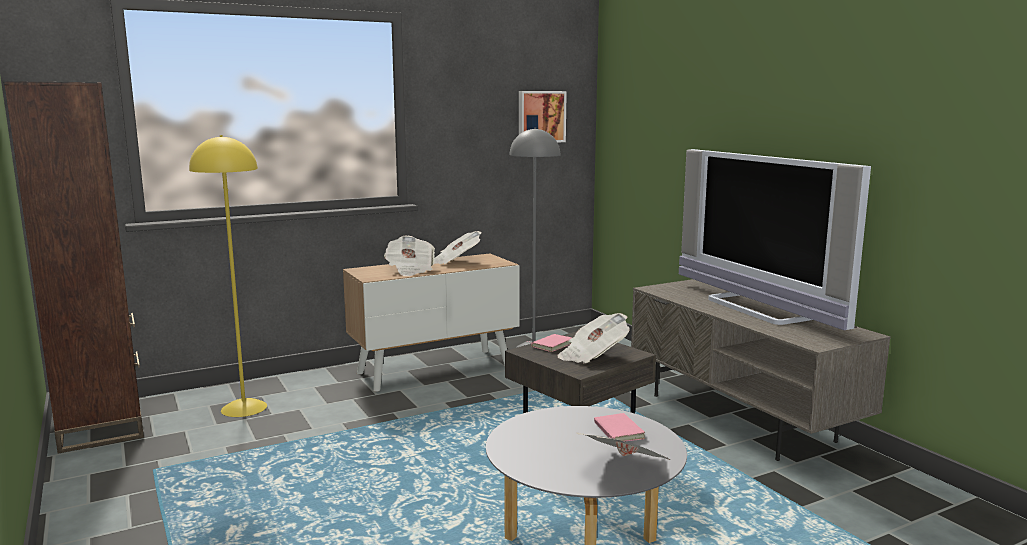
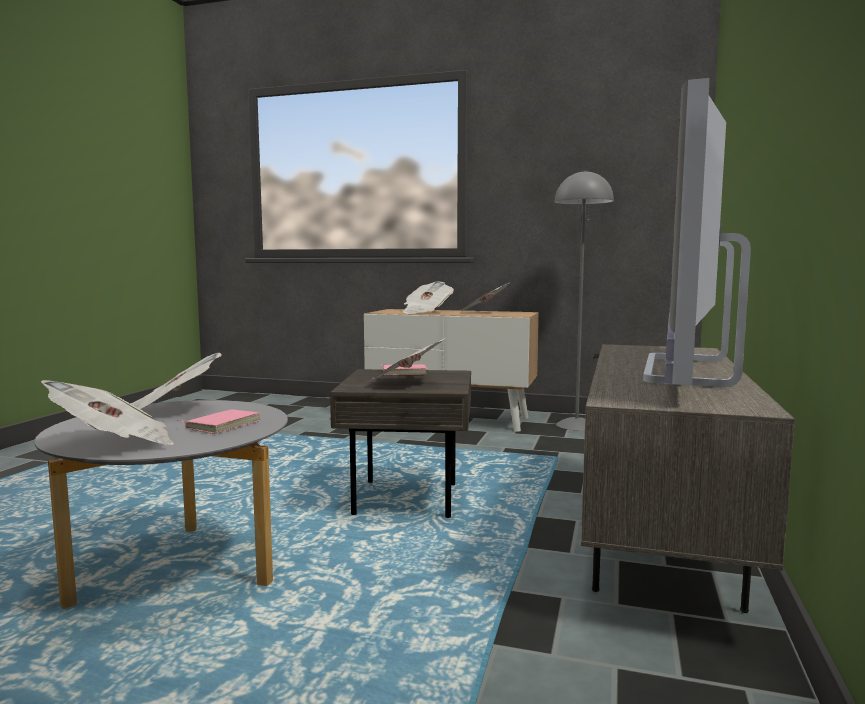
camera: 45 degrees right, 5 degrees down
brown bookcase [4,81,144,454] -> none
yellow floor lamp [189,135,267,417] -> none
picture [519,91,567,142] -> none
none -> newspaper [130,353,221,409]

